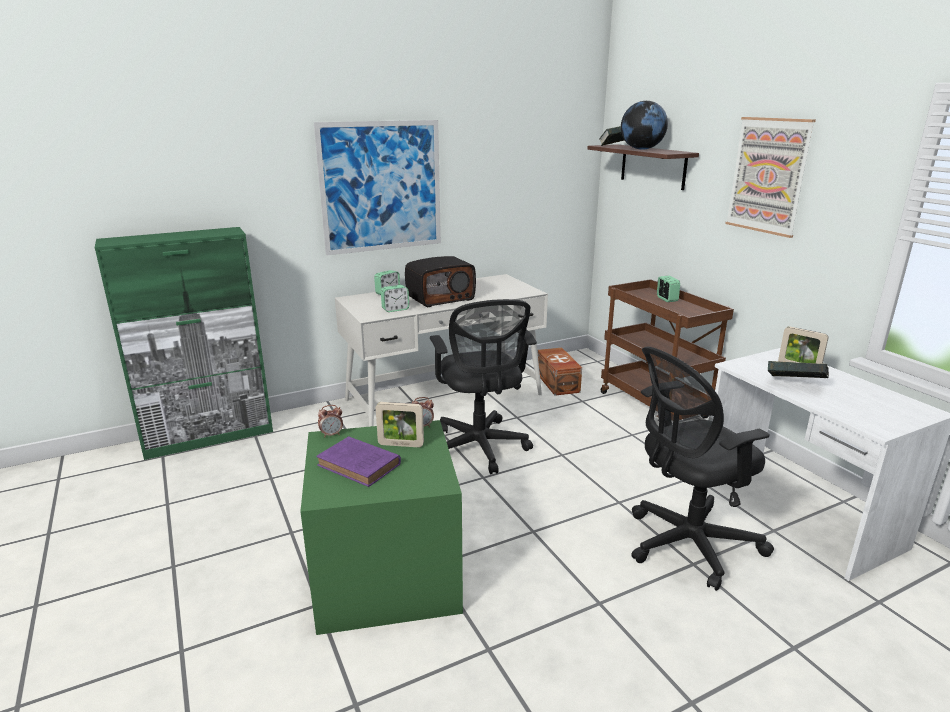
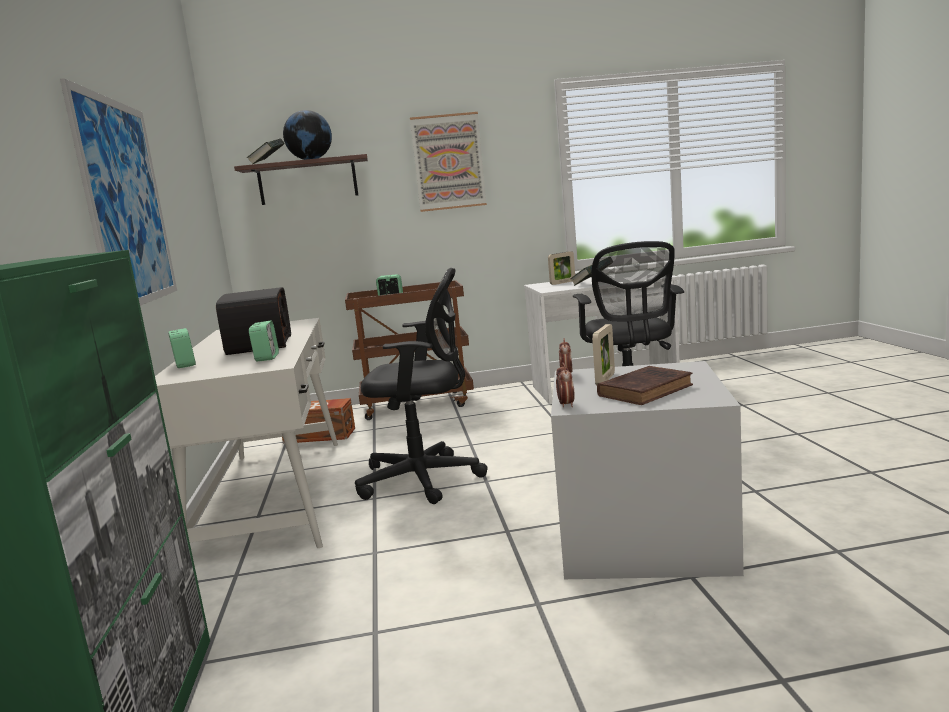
camera: 70 degrees left, 10 degrees down
green storage box [300,420,463,635] -> grey storage box [551,361,744,579]
purple book [316,436,401,487] -> brown book [597,366,693,405]

